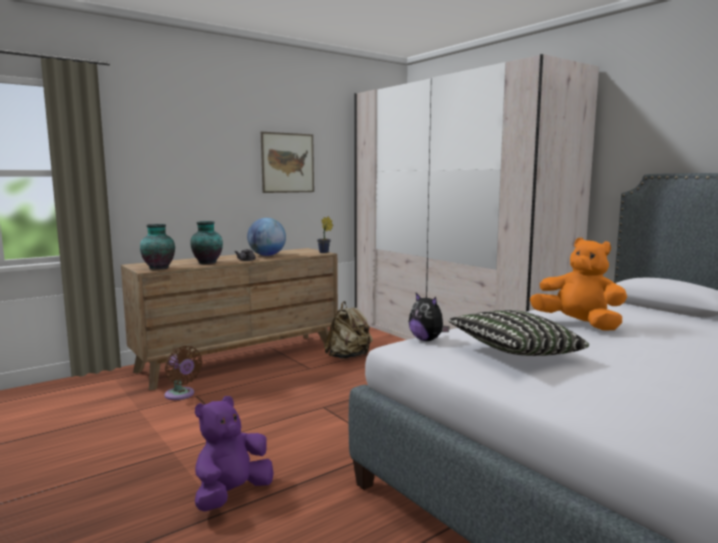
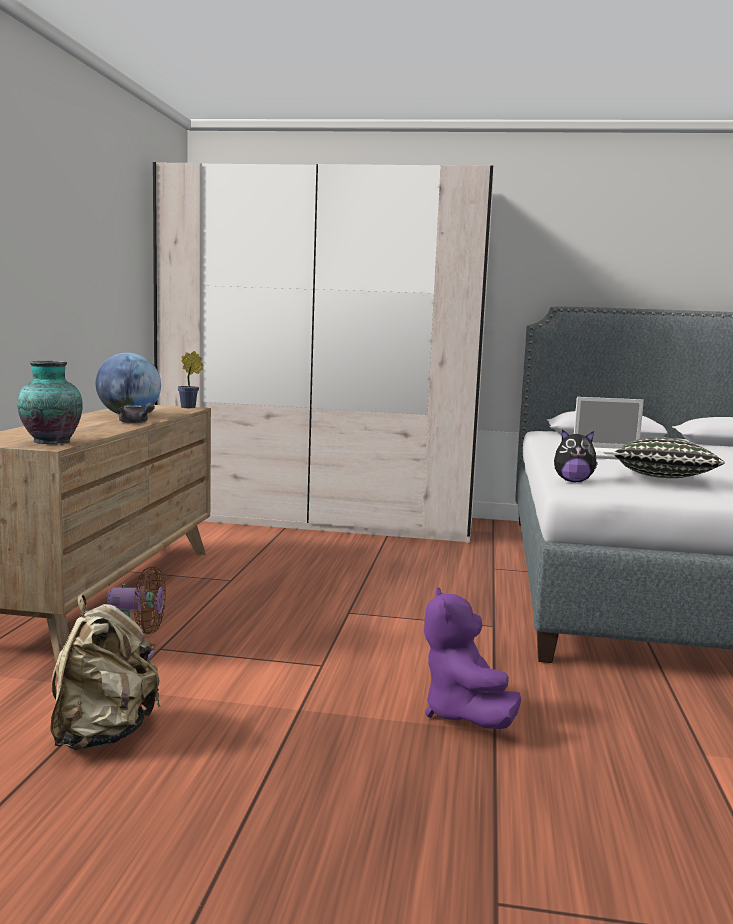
camera: 45 degrees left, 0 degrees up
vase [190,221,223,264] -> none
picture [261,132,314,193] -> none
beige backpack [324,301,373,359] -> beige backpack moved to [50,595,161,750]
orange plush toy [530,238,627,331] -> laptop [574,397,644,459]

